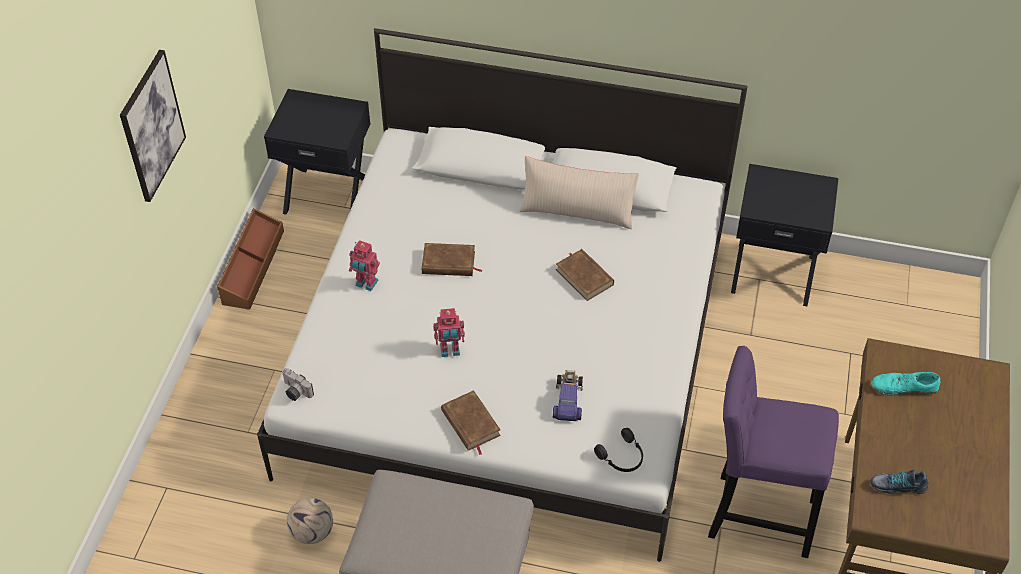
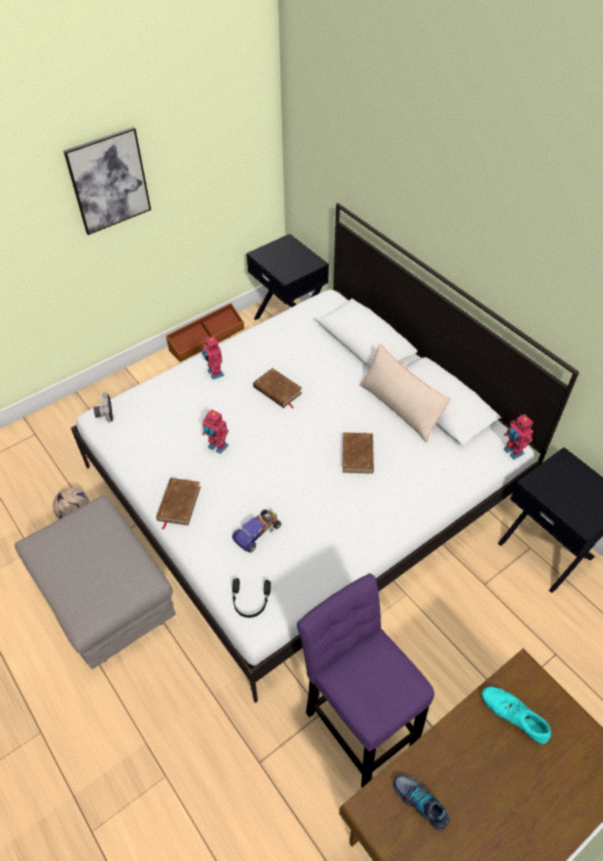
camera: 40 degrees right, 0 degrees up
none -> toy robot [504,414,534,459]

